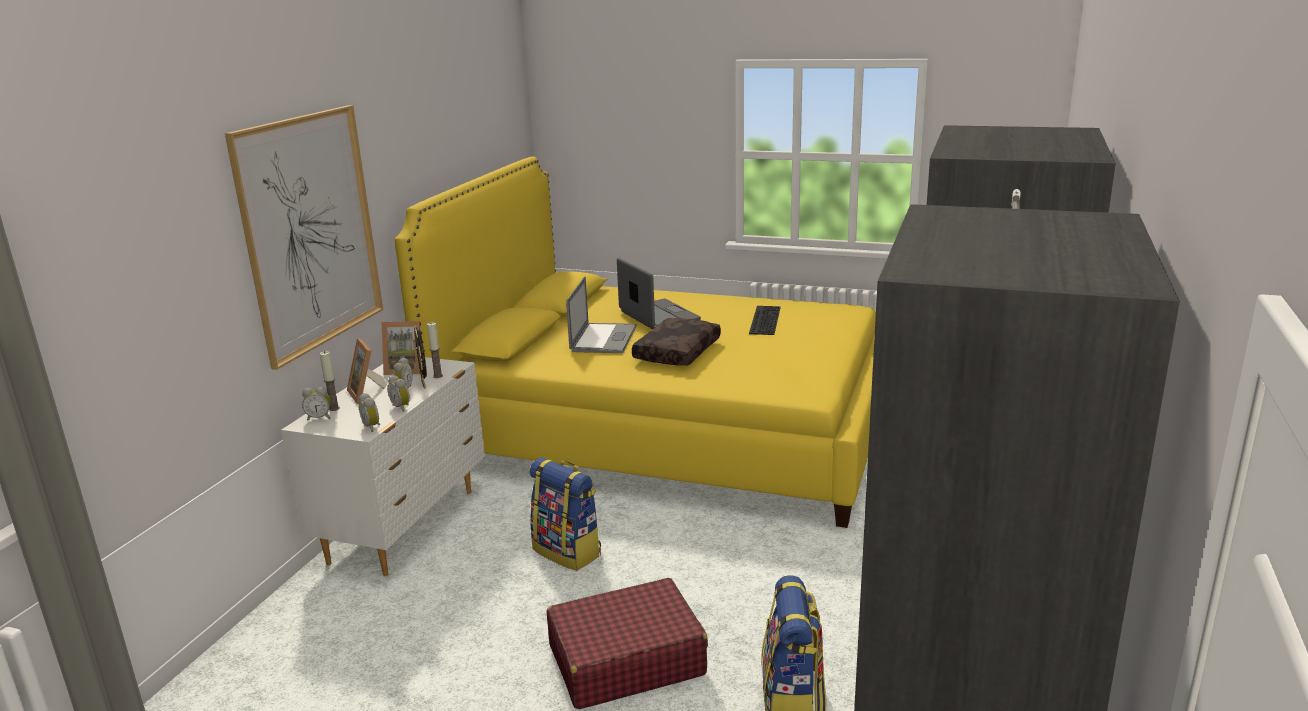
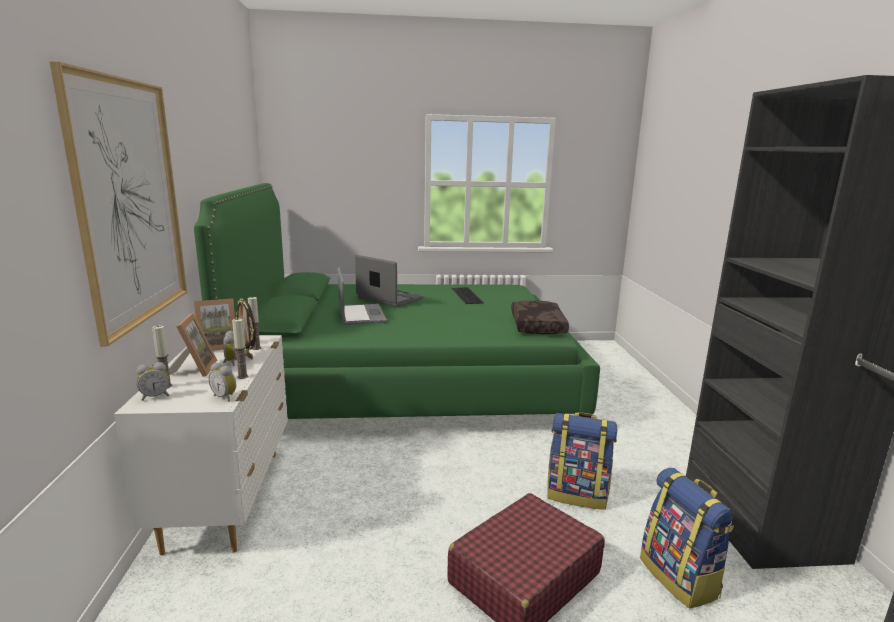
camera: 25 degrees left, 5 degrees down
picture frame [347,338,387,404] -> picture frame turned 135 degrees counterclockwise [168,313,217,377]
alarm clock [387,375,410,412] -> candle [232,318,248,379]
yellow bed [395,157,876,528] -> green bed [194,183,600,419]
backpack [530,457,601,571] -> backpack moved to [547,412,618,510]
brown pillow [632,318,721,366] -> brown pillow moved to [511,301,569,334]

